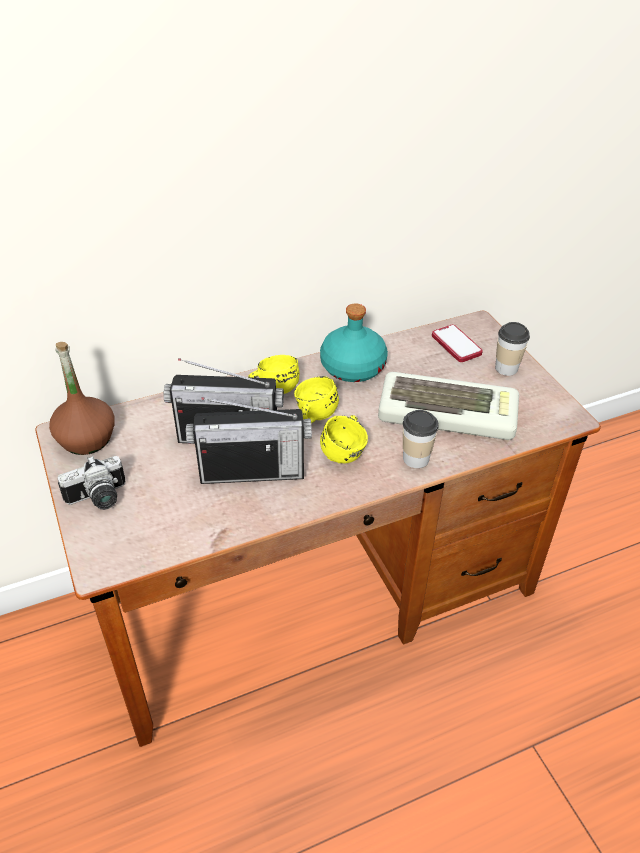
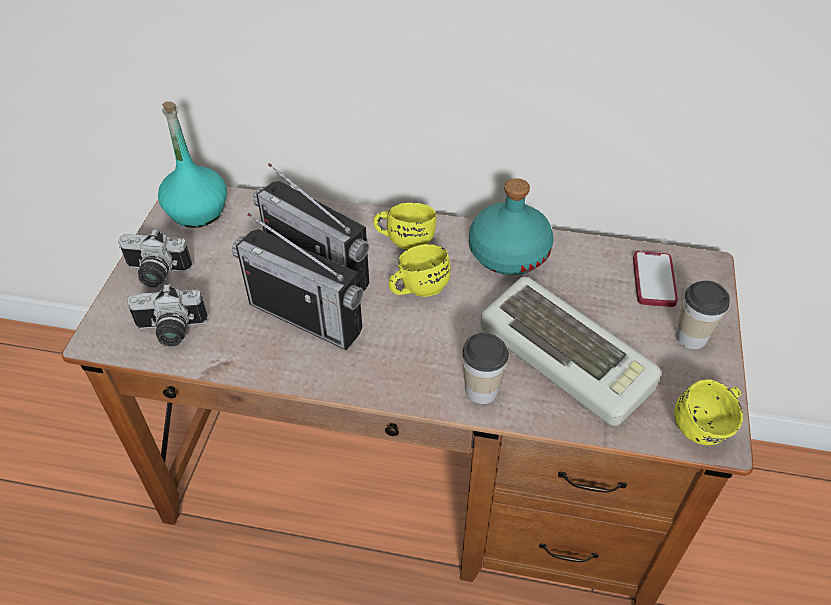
camera: 35 degrees right, 5 degrees up
brown bottle [49,342,115,455] -> turquoise bottle [158,102,227,228]
yellow mug [320,415,368,463] -> yellow mug moved to [674,379,743,445]
none -> camera [127,283,208,347]

